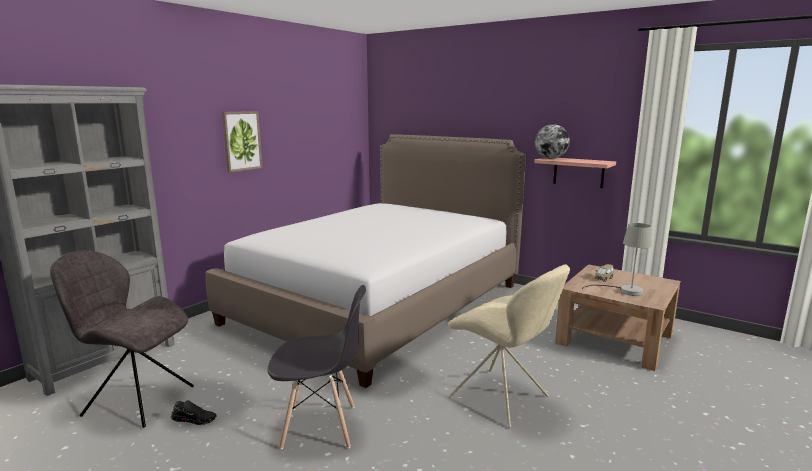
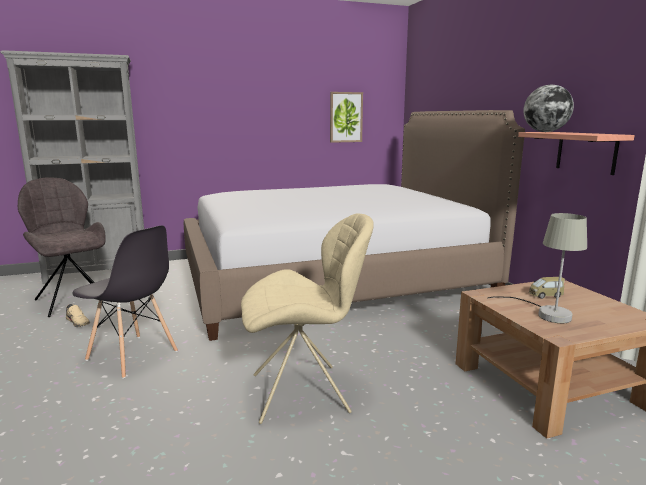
camera: 35 degrees right, 0 degrees up
black shoe [171,400,217,425] -> beige shoe [66,304,90,327]
picture [222,111,263,172] -> picture moved to [330,92,363,143]
beige chair [448,264,570,428] -> beige chair turned 90 degrees counterclockwise [241,214,374,424]

